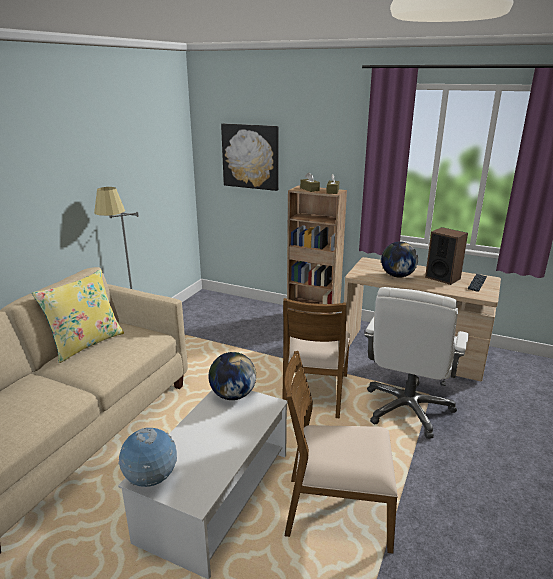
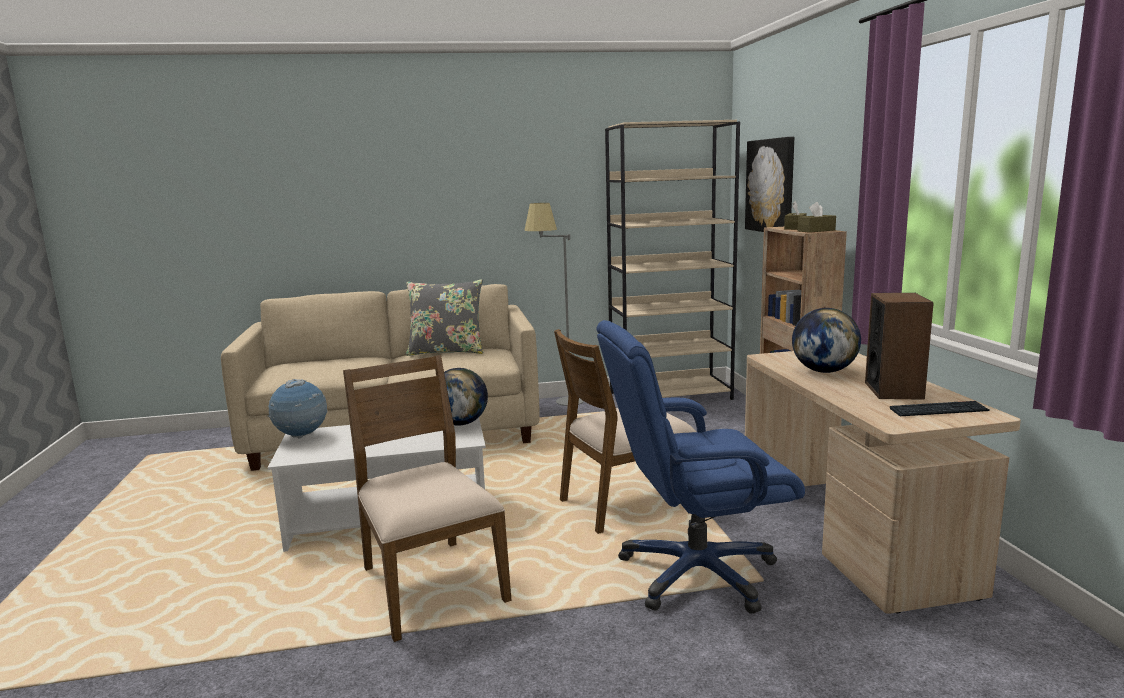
camera: 55 degrees right, 10 degrees down
yellow pillow [32,269,124,363] -> grey pillow [406,279,483,356]
white office chair [364,287,469,439] -> blue office chair [596,320,805,614]
none -> beige bookcase [605,120,740,400]

